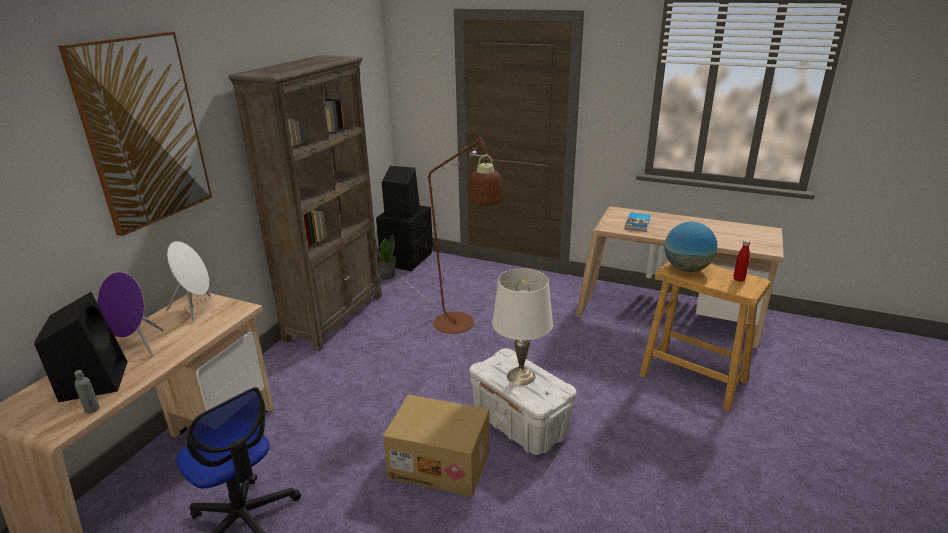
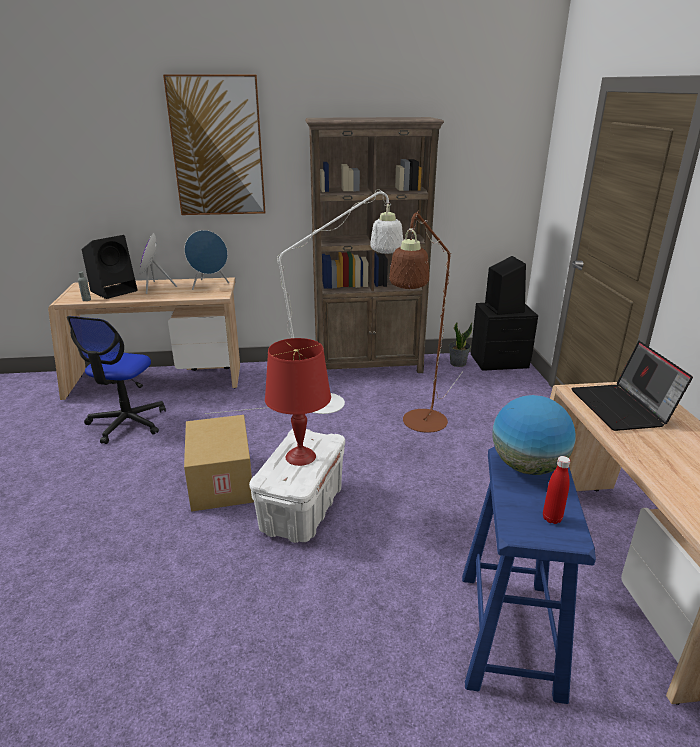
camera: 60 degrees right, 0 degrees up
white speaker [166,241,211,322] -> blue speaker [184,230,229,290]
white table lamp [492,269,553,385] -> red table lamp [265,338,331,466]
book [625,212,651,232] -> laptop [571,341,693,431]
beige stool [639,261,771,411] -> blue stool [462,446,596,704]
none -> white floor lamp [204,189,403,414]

